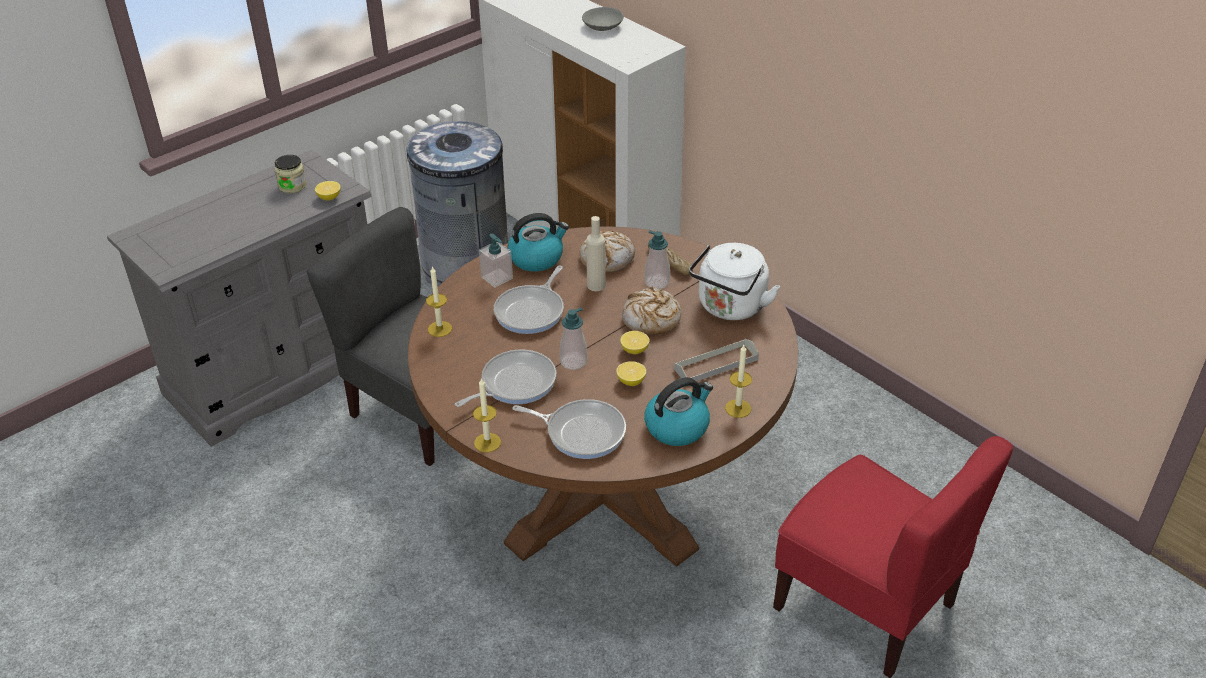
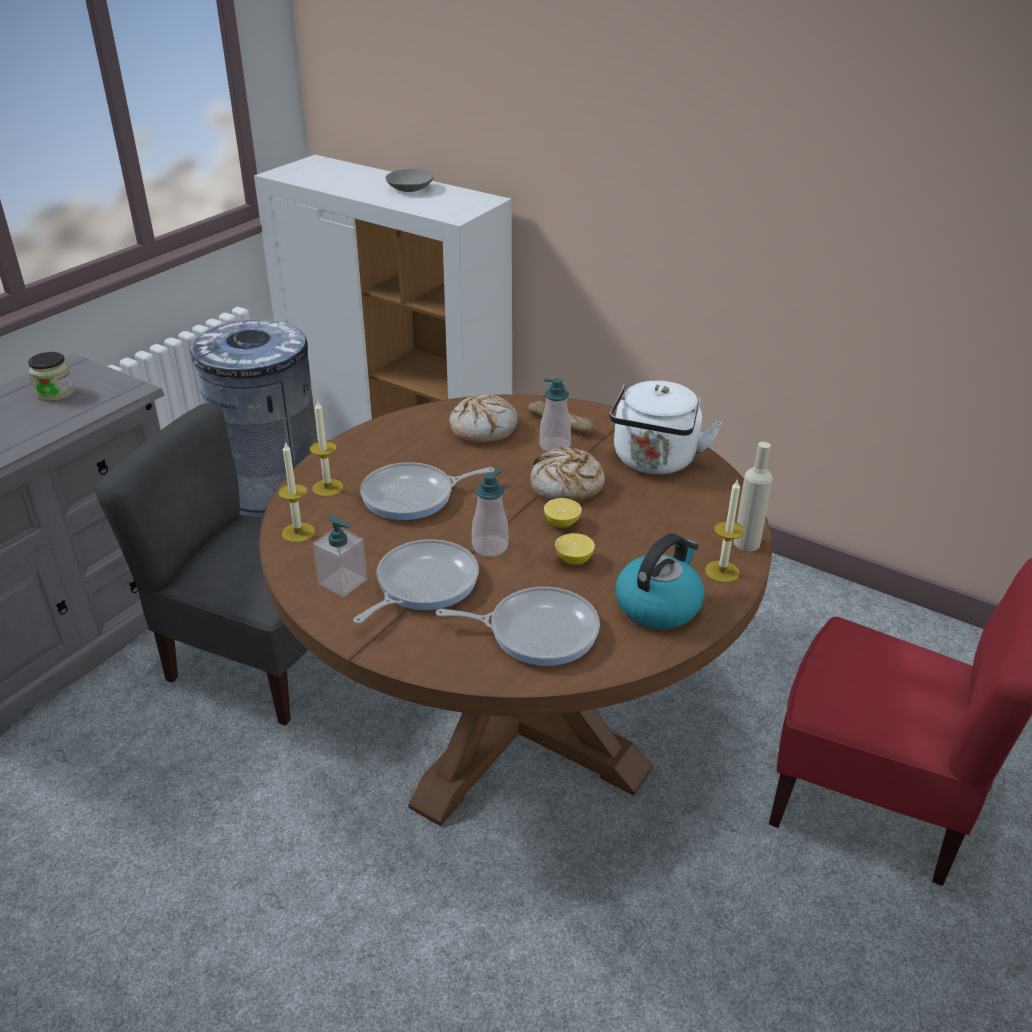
camera: 15 degrees left, 5 degrees down
lemon [315,181,341,201] -> none
candle [473,378,501,452] -> candle moved to [310,400,343,497]
soap dispenser [479,234,513,288] -> soap dispenser moved to [313,516,367,597]
frying pan [494,266,564,334] -> frying pan turned 60 degrees clockwise [360,462,495,520]
kettle [507,213,569,272] -> none
beige bottle [586,216,606,291] -> beige bottle moved to [734,442,773,551]
grey tray [674,339,759,382] -> none

